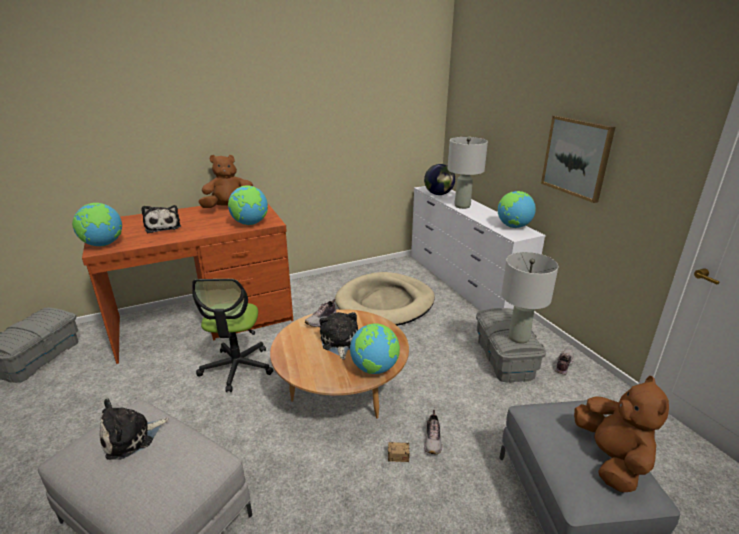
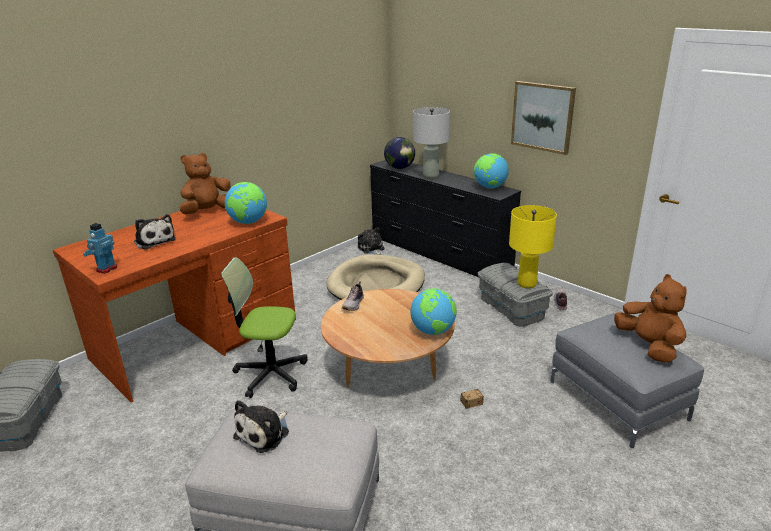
camera: 20 degrees left, 0 degrees up
globe [72,203,122,246] -> toy robot [83,223,117,274]
office chair [192,279,274,392] -> office chair turned 120 degrees clockwise [221,257,308,398]
plush toy [320,312,358,359] -> plush toy moved to [358,228,385,255]
white dresser [411,186,546,311] -> black dresser [370,160,521,277]
shoe [424,410,442,454] -> none
grey table lamp [501,252,558,344] -> yellow table lamp [509,205,557,288]

